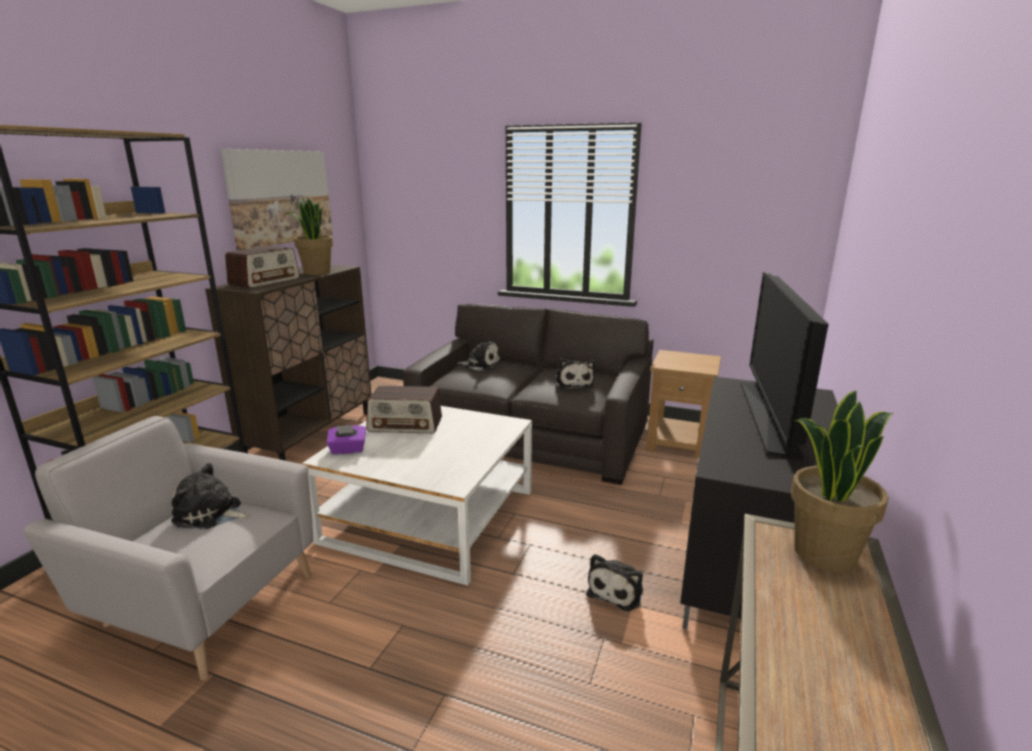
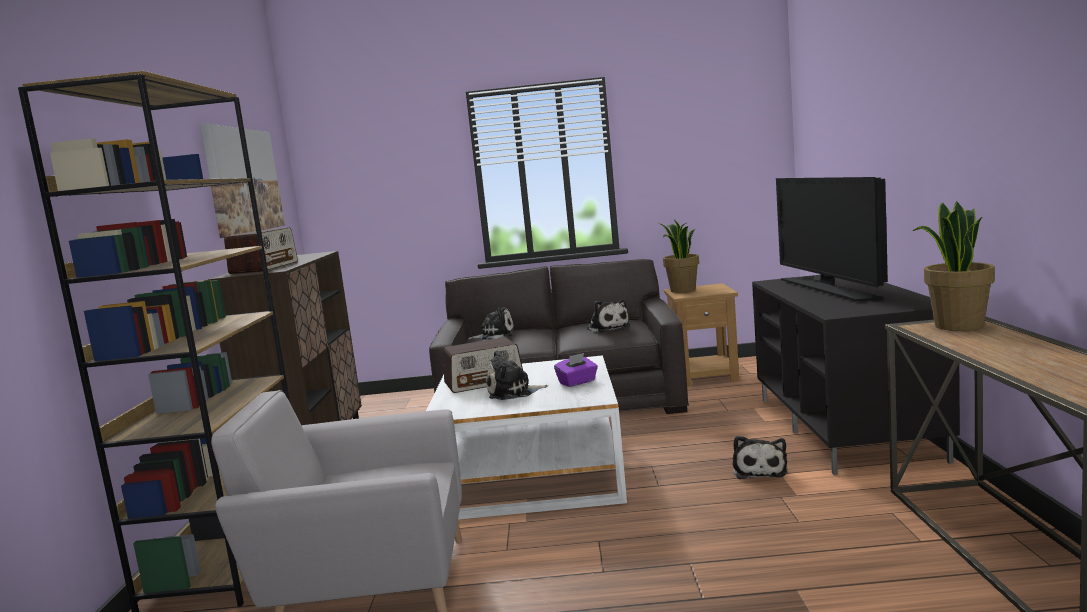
camera: 20 degrees left, 10 degrees down
plush toy [171,463,251,529] -> plush toy moved to [486,350,548,400]
potted plant [285,198,333,275] -> potted plant moved to [657,220,699,293]
purple tissue box [326,425,366,454] -> purple tissue box moved to [554,353,598,387]

